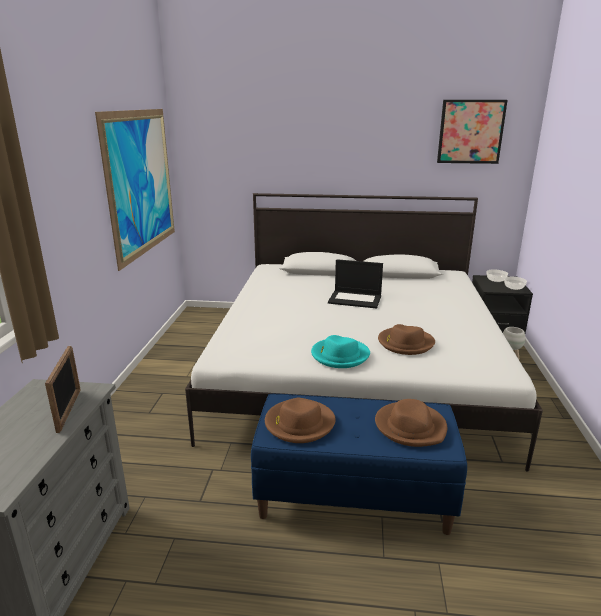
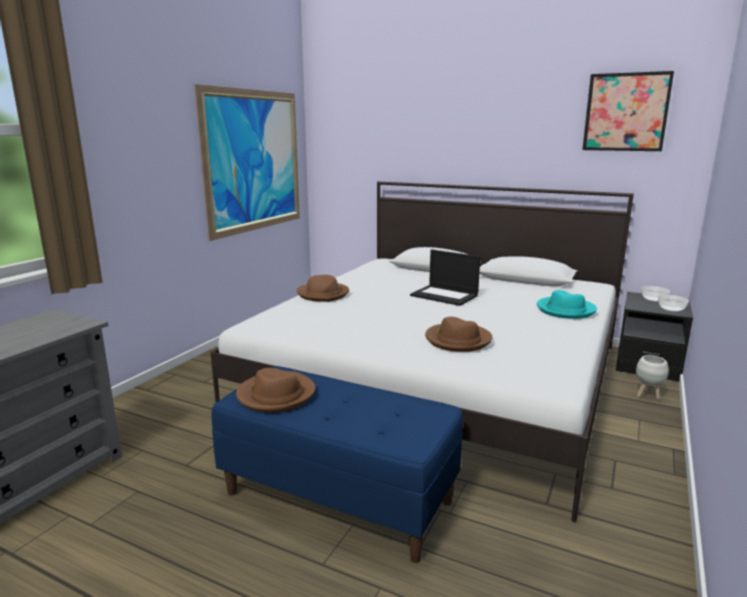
camera: 20 degrees right, 5 degrees down
picture frame [45,346,81,433] -> none
turquoise hat [311,335,370,368] -> turquoise hat moved to [537,290,597,319]
brown hat [375,399,447,447] -> brown hat moved to [296,275,349,302]

